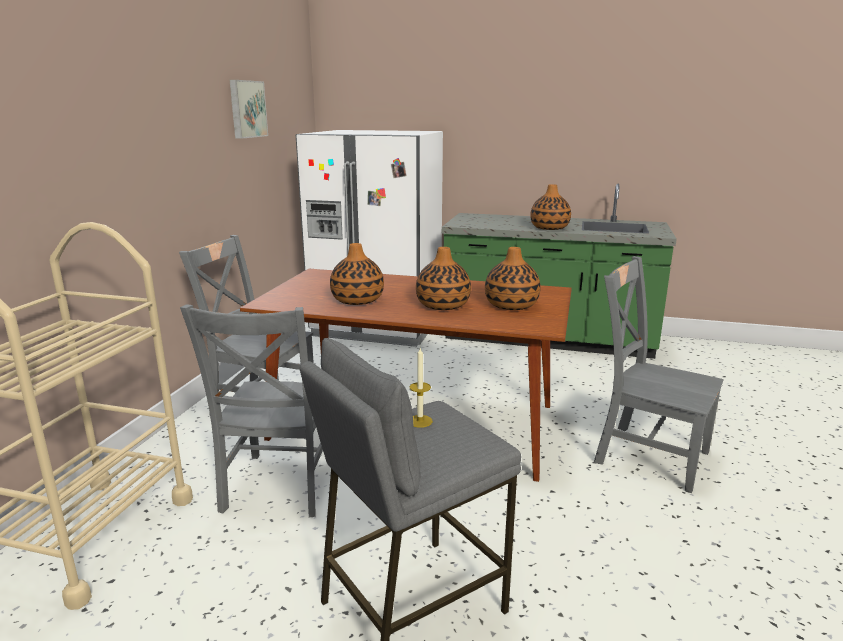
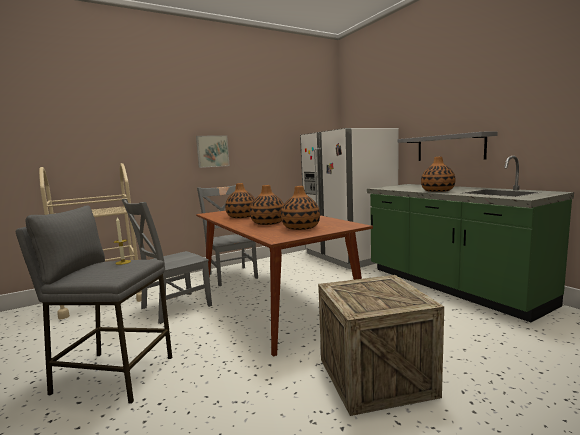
camera: 45 degrees right, 10 degrees down
picture [230,80,268,139] -> picture moved to [196,135,230,168]
grey chair [594,256,724,493] -> crate [318,275,444,416]
none -> grey shelf [397,131,498,161]

